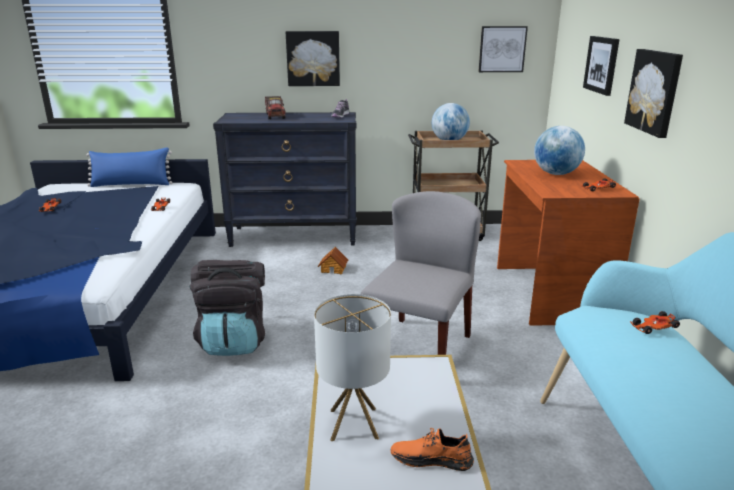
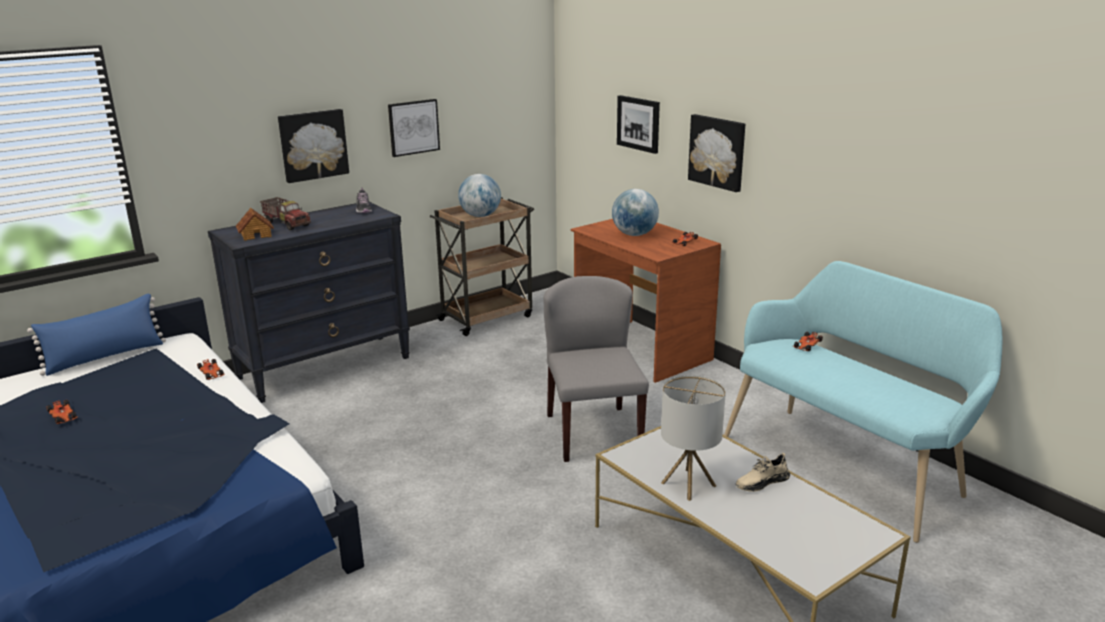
camera: 35 degrees left, 0 degrees up
black backpack [189,260,265,356] -> none
toy house [318,247,348,274] -> toy house moved to [236,208,274,241]
orange shoe [391,428,474,471] -> beige shoe [736,452,790,492]
picture [478,26,528,72] -> picture moved to [388,99,440,157]

